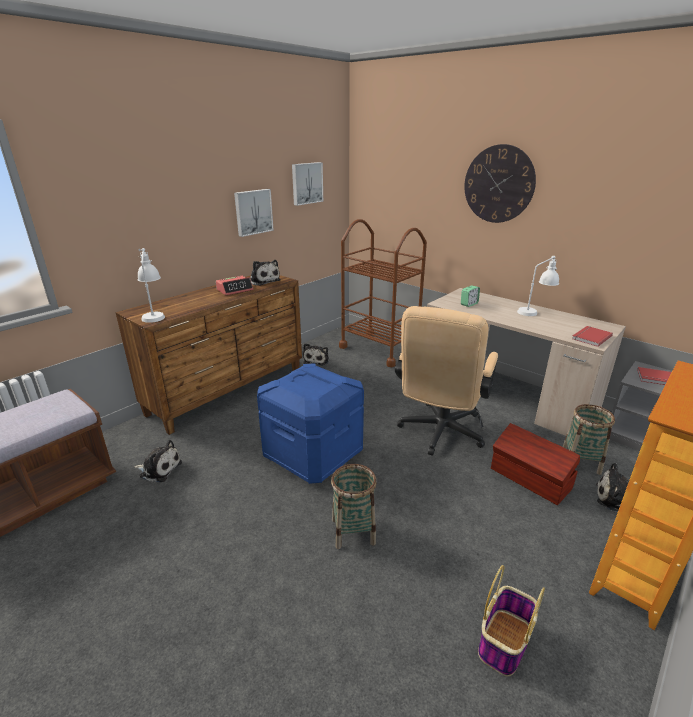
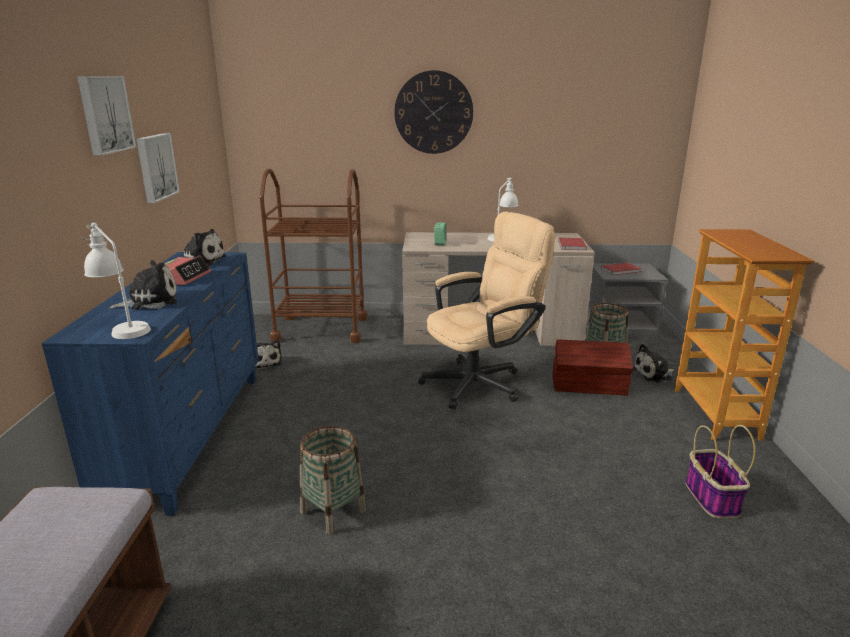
camera: 40 degrees left, 5 degrees down
brown dresser [115,275,302,435] -> blue dresser [41,252,259,516]
plush toy [134,440,182,482] -> plush toy moved to [109,260,177,310]
blue storage box [257,363,364,484] -> none
picture [292,162,323,206] -> picture moved to [77,76,136,156]
basket [331,464,377,549] -> basket moved to [300,426,366,534]
beige office chair [395,306,498,456] -> beige office chair turned 105 degrees counterclockwise [418,212,555,409]

